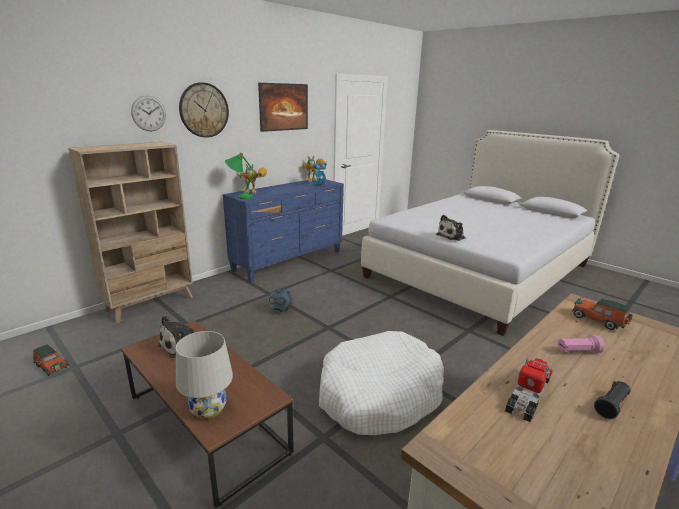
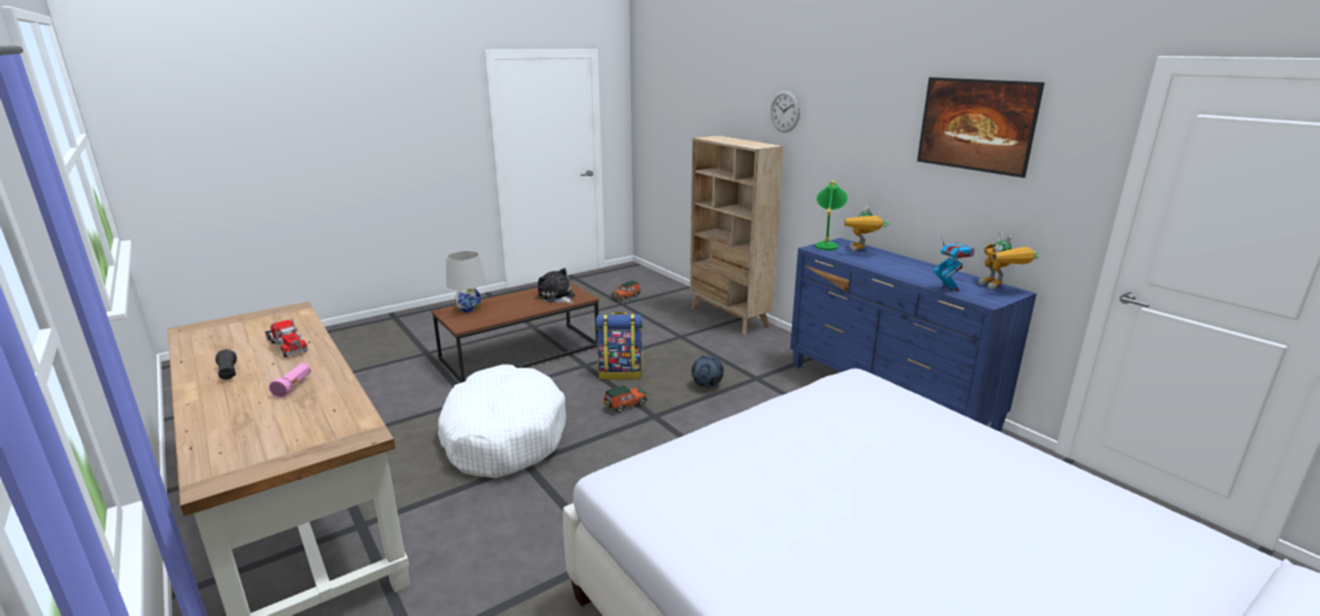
camera: 100 degrees right, 0 degrees up
wall clock [179,82,229,138] -> none
plush toy [436,215,466,241] -> none
toy car [571,298,632,330] -> toy car moved to [602,386,648,413]
none -> backpack [596,312,643,380]

